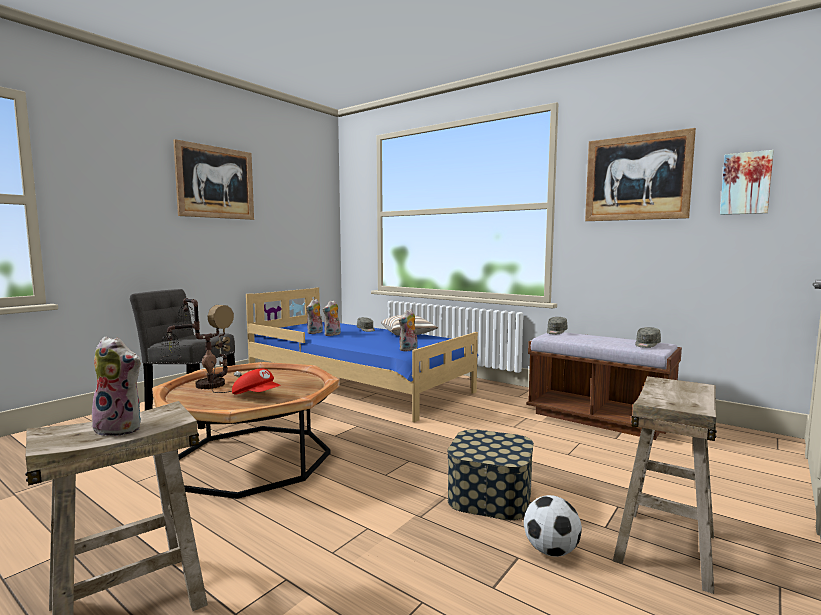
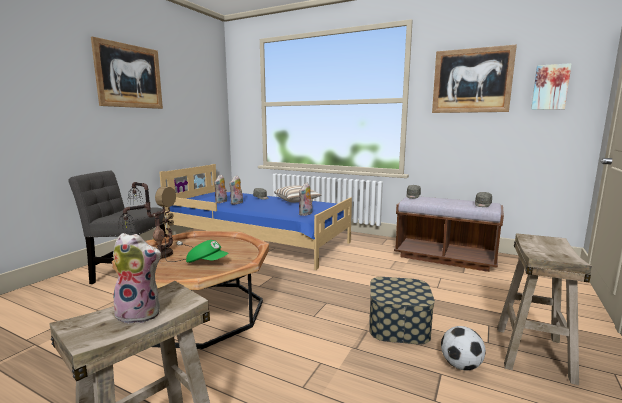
camera: 10 degrees left, 5 degrees up
red cap [232,368,281,395] -> green cap [186,240,229,263]

